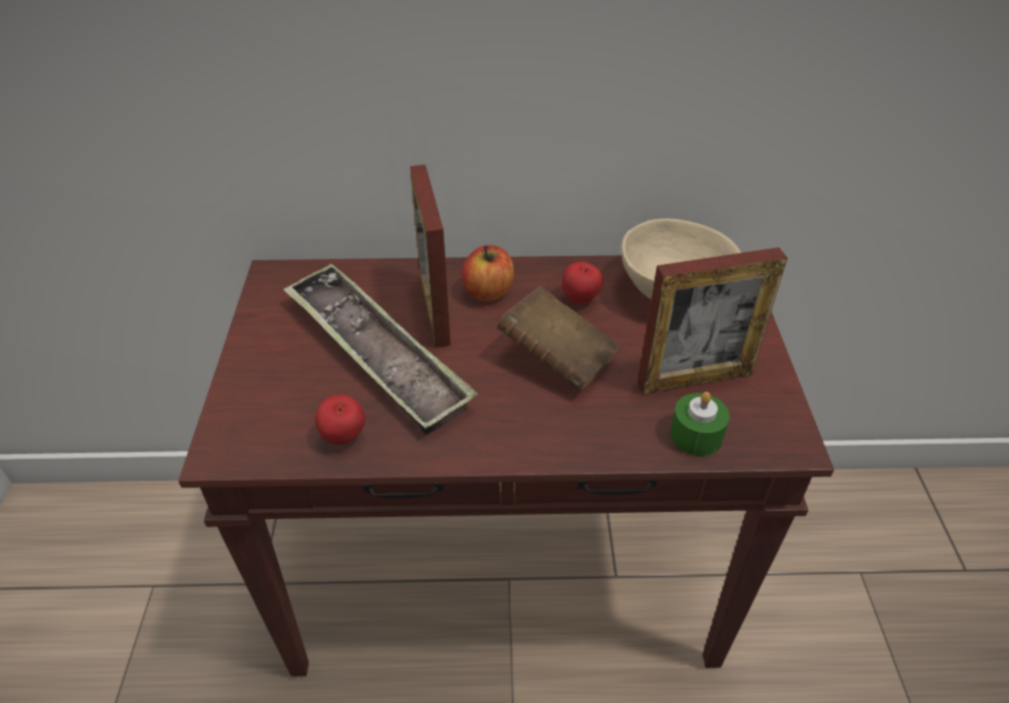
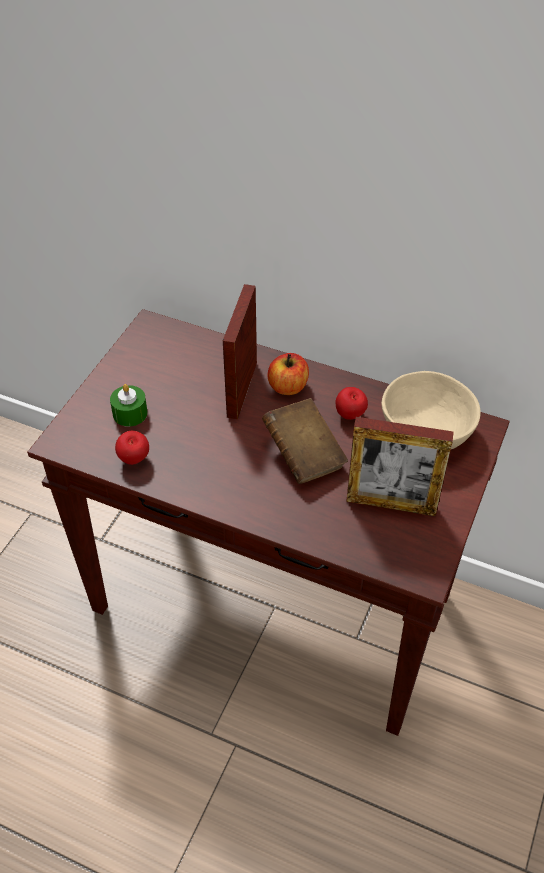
camera: 25 degrees right, 5 degrees up
tray [283,263,478,435] -> none
green candle [670,392,730,456] -> green candle moved to [110,384,148,427]

